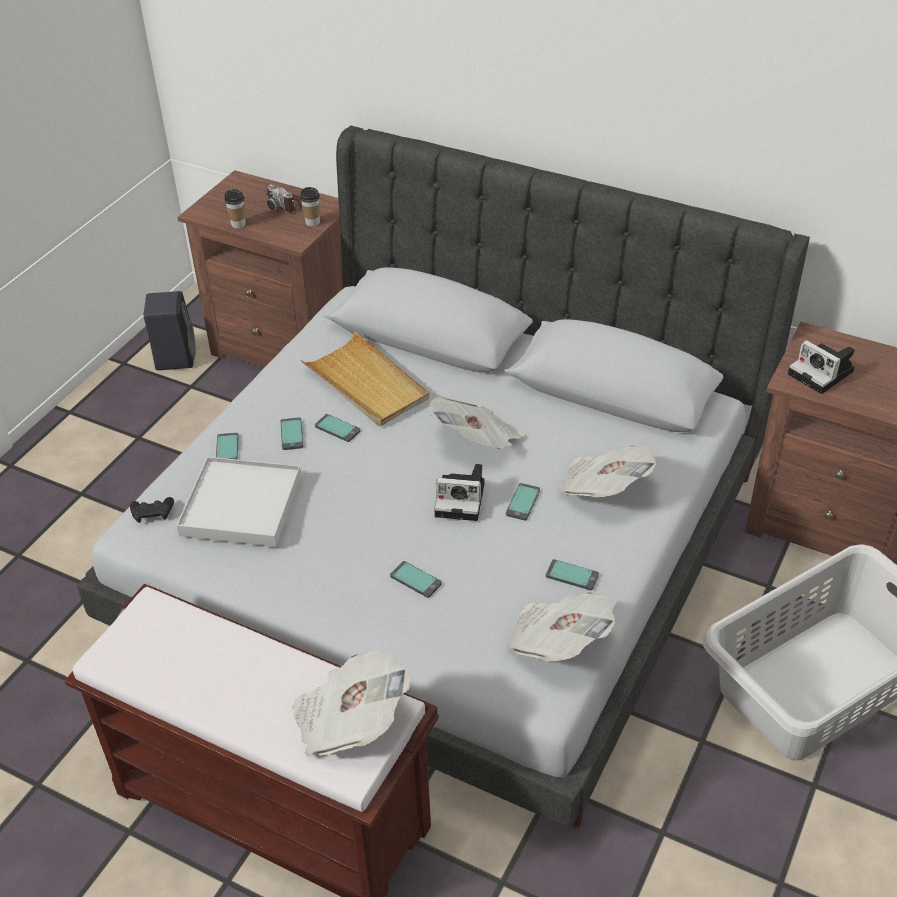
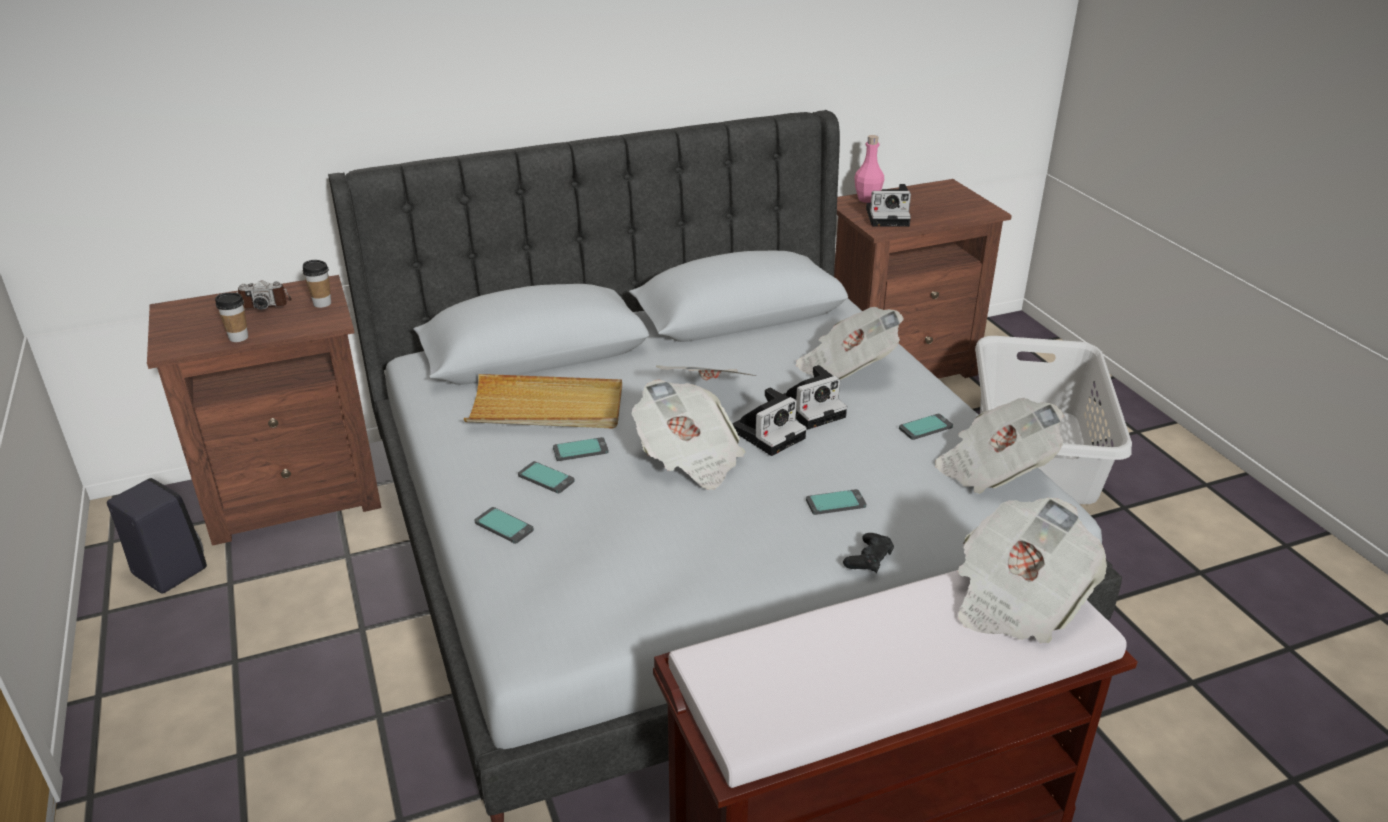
camera: 50 degrees left, 10 degrees down
black game controller [130,497,174,523] -> black game controller moved to [843,533,894,573]
white tray [176,457,301,547] -> none
phone [506,483,540,521] -> camera [783,365,847,429]
none -> newspaper [632,379,745,490]
none -> pink bottle [854,135,884,203]

